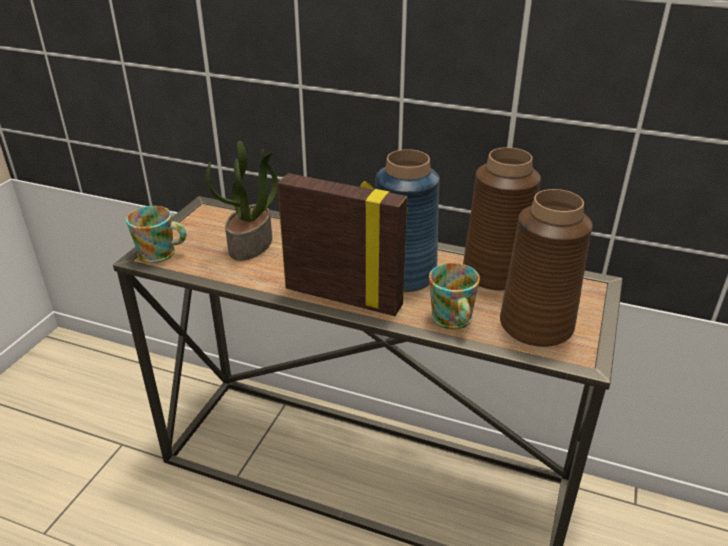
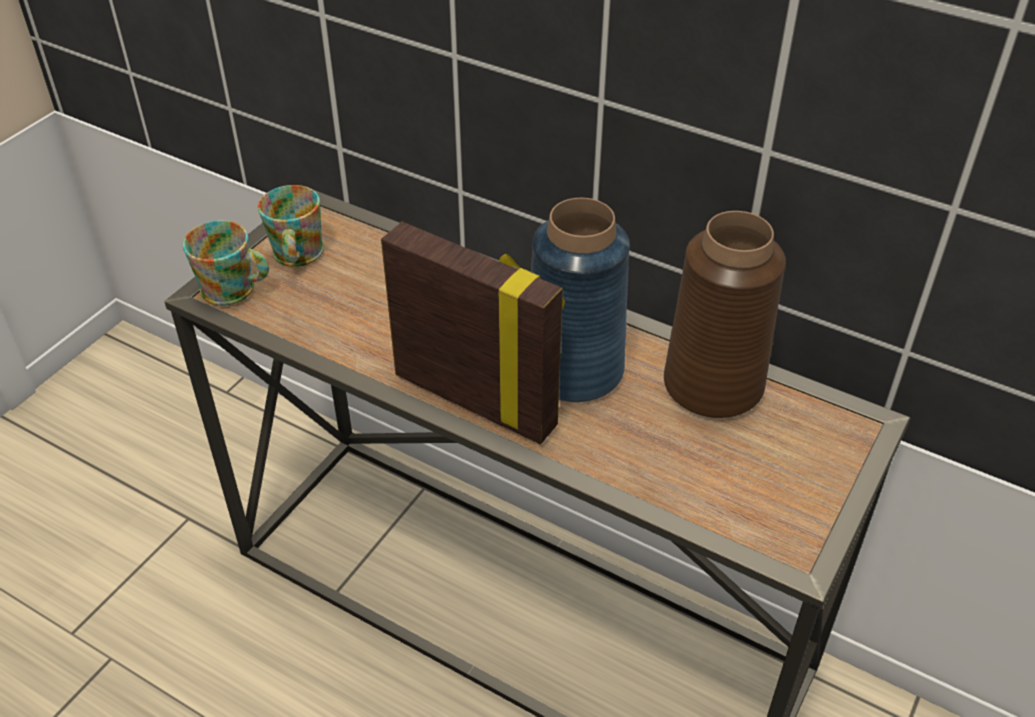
camera: 10 degrees right, 10 degrees up
potted plant [206,141,278,261] -> none
mug [429,263,480,329] -> mug moved to [258,185,324,267]
brown vase [500,189,593,347] -> none

